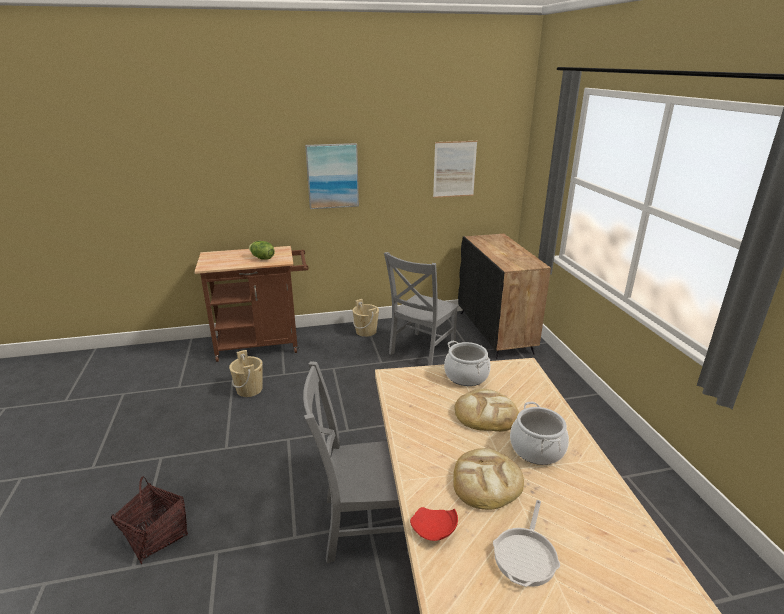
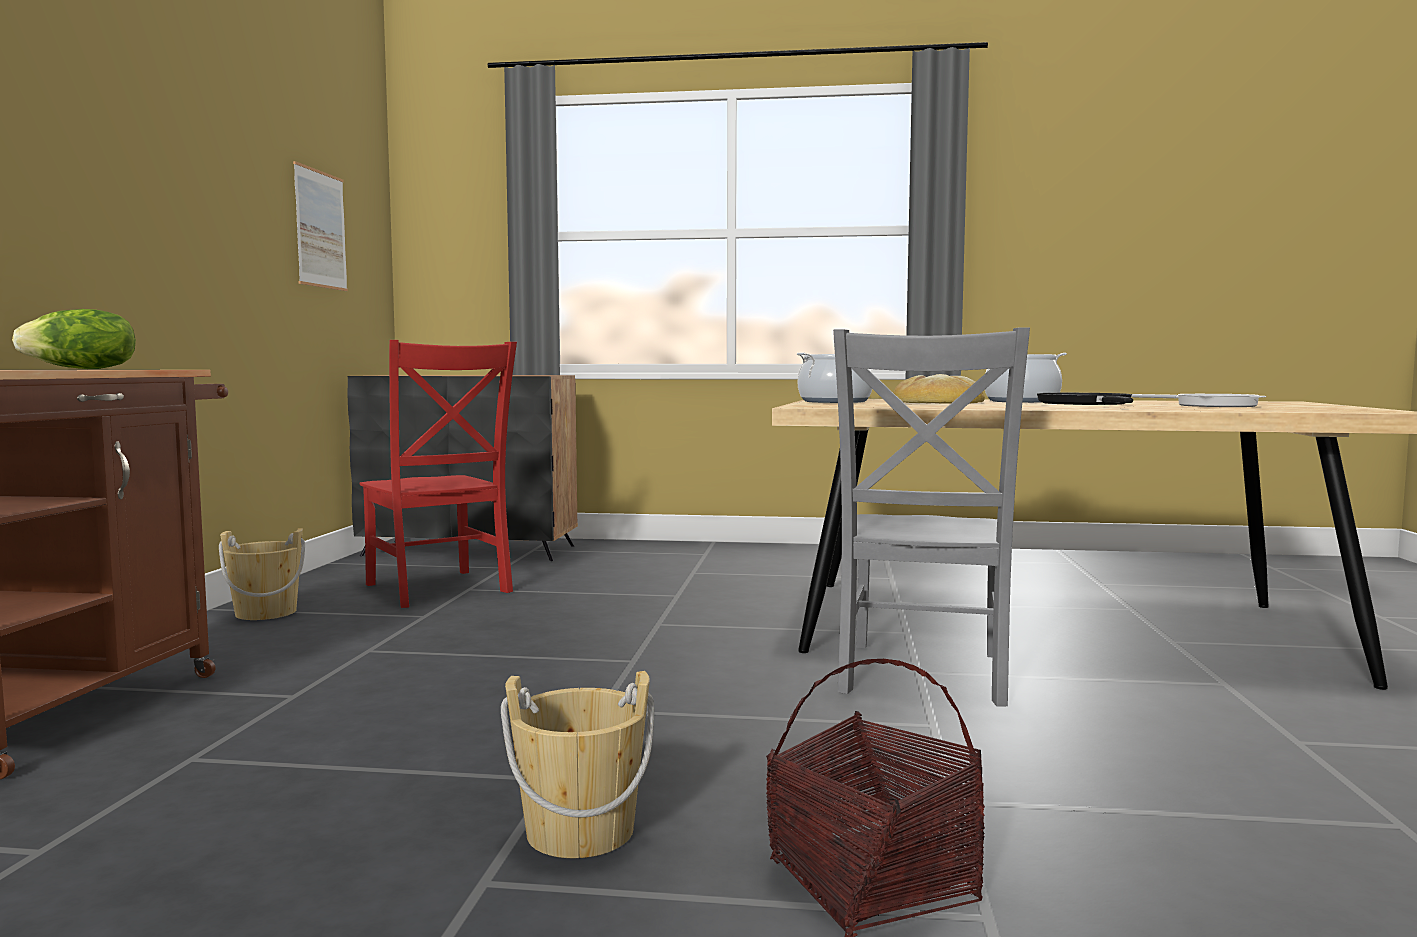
camera: 70 degrees left, 20 degrees down
beige bucket [229,350,263,397] -> beige bucket moved to [501,671,654,858]
picture [305,143,359,209] -> none
grey chair [384,252,459,366] -> red chair [360,340,517,608]
red plate [410,507,458,541] -> none
bread [453,448,524,510] -> black frying pan [1037,393,1133,405]

